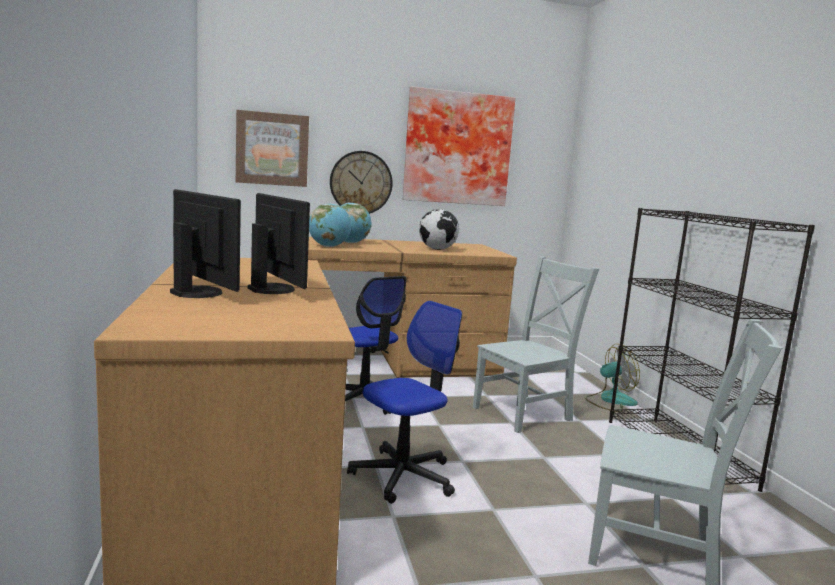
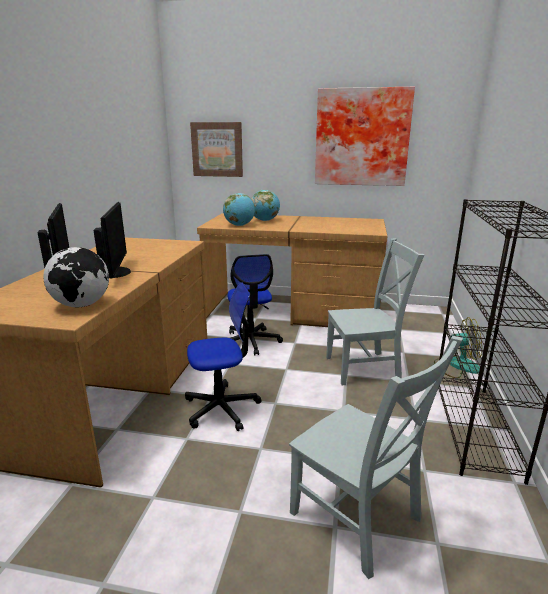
camera: 25 degrees right, 10 degrees up
wall clock [330,151,393,214] -> none
globe [419,209,459,250] -> globe moved to [43,247,109,307]

